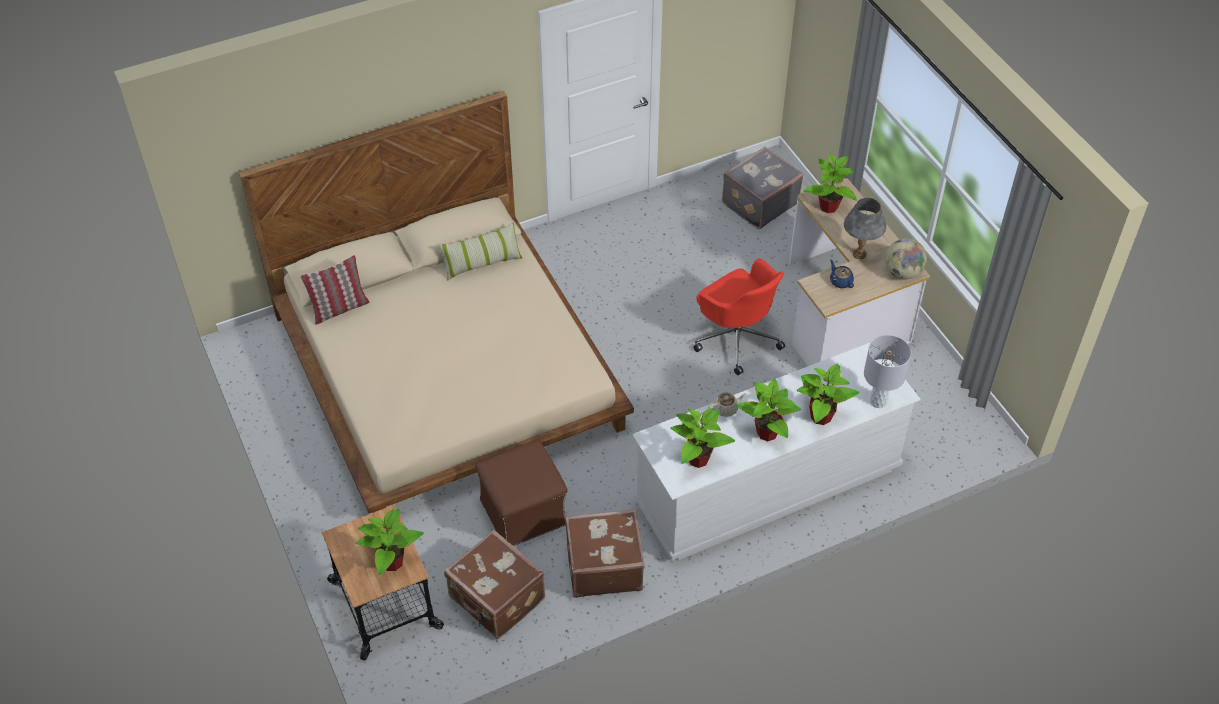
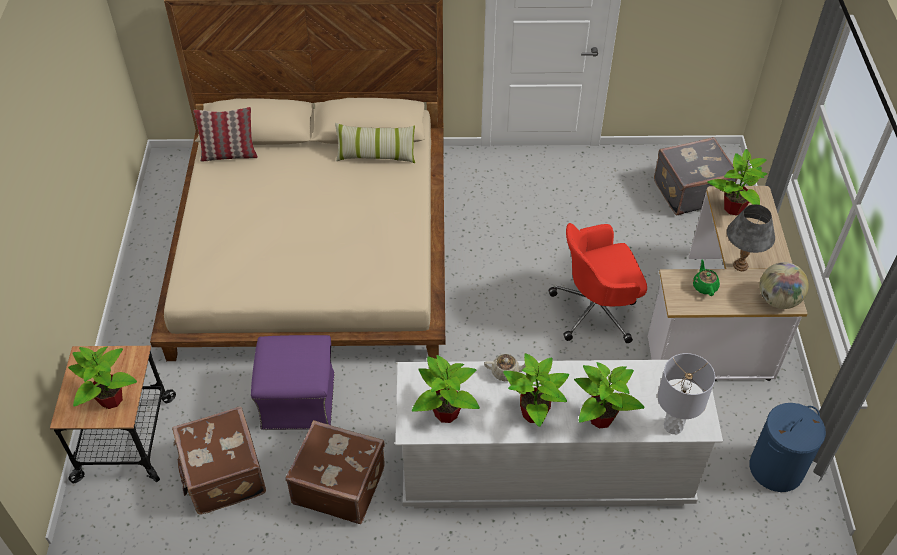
camera: 25 degrees right, 0 degrees up
brown ottoman [475,440,568,546] -> purple ottoman [251,335,335,430]
red office chair [694,258,785,375] -> red office chair turned 90 degrees clockwise [549,223,647,343]
blue teapot [830,260,854,288] -> green teapot [693,260,720,296]
none -> blue laundry basket [749,403,826,492]

